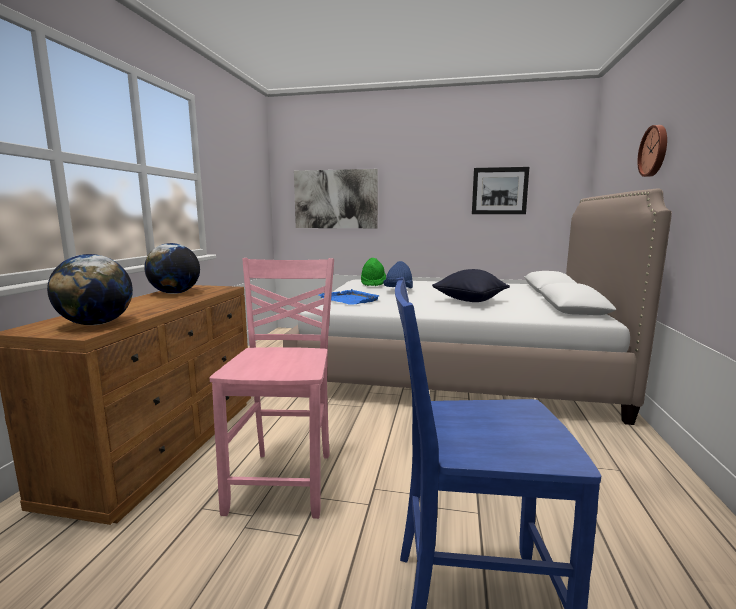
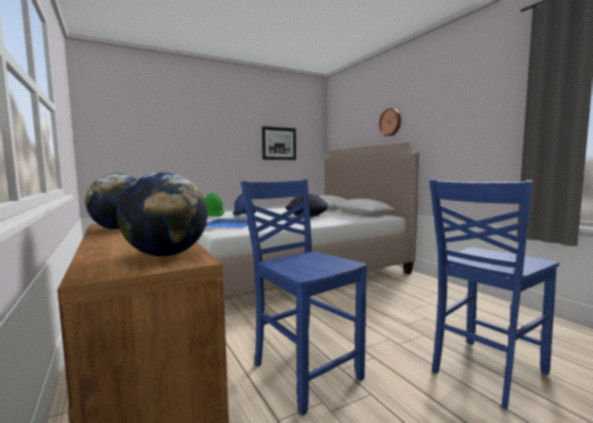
camera: 40 degrees left, 5 degrees down
pink chair [210,258,334,519] -> blue chair [241,179,367,415]
picture [294,169,378,228] -> none

